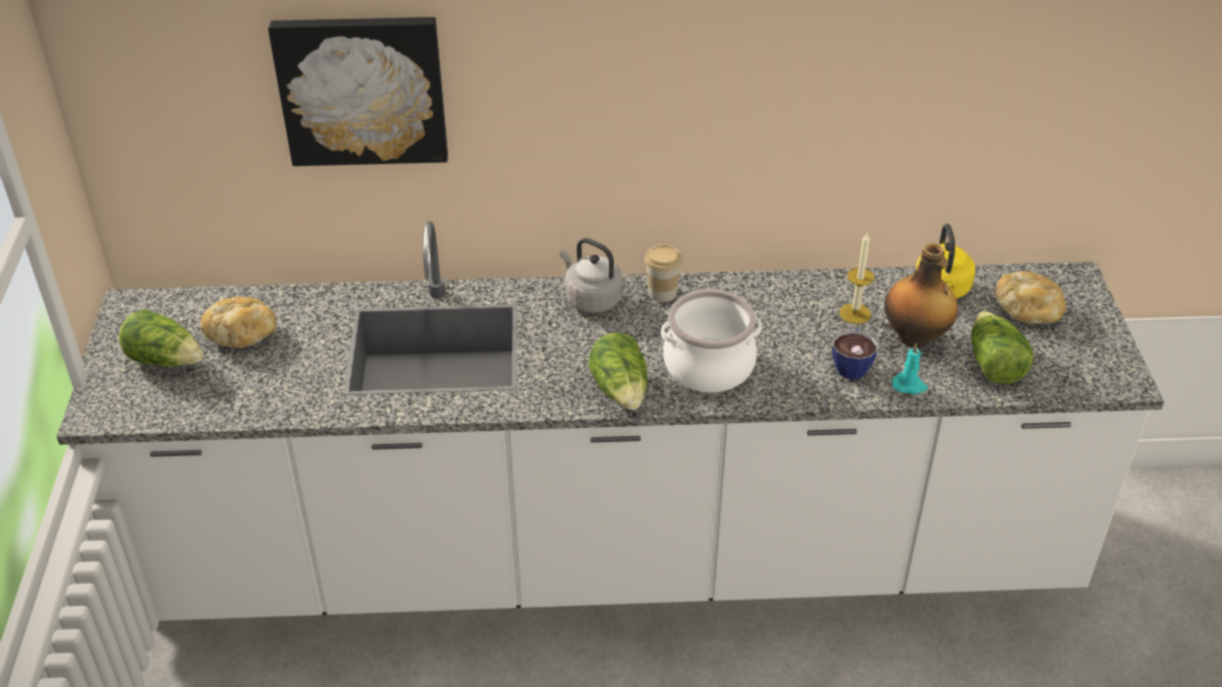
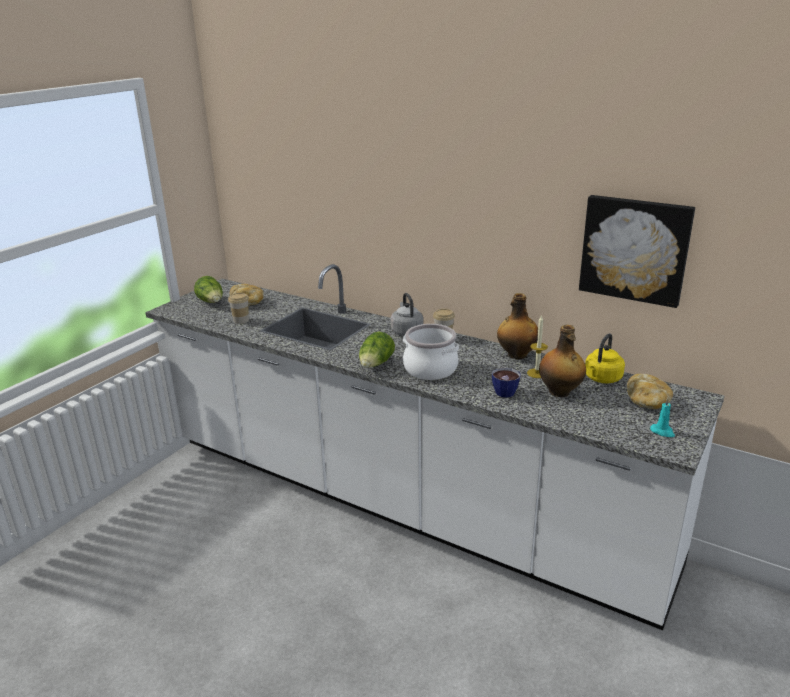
camera: 35 degrees right, 15 degrees down
picture [268,17,448,166] -> picture moved to [579,195,695,308]
turquoise candle [892,342,928,394] -> turquoise candle moved to [650,398,675,437]
lettuce [971,311,1034,385] -> none
none -> cup [228,293,249,324]
none -> bottle [497,293,538,359]

